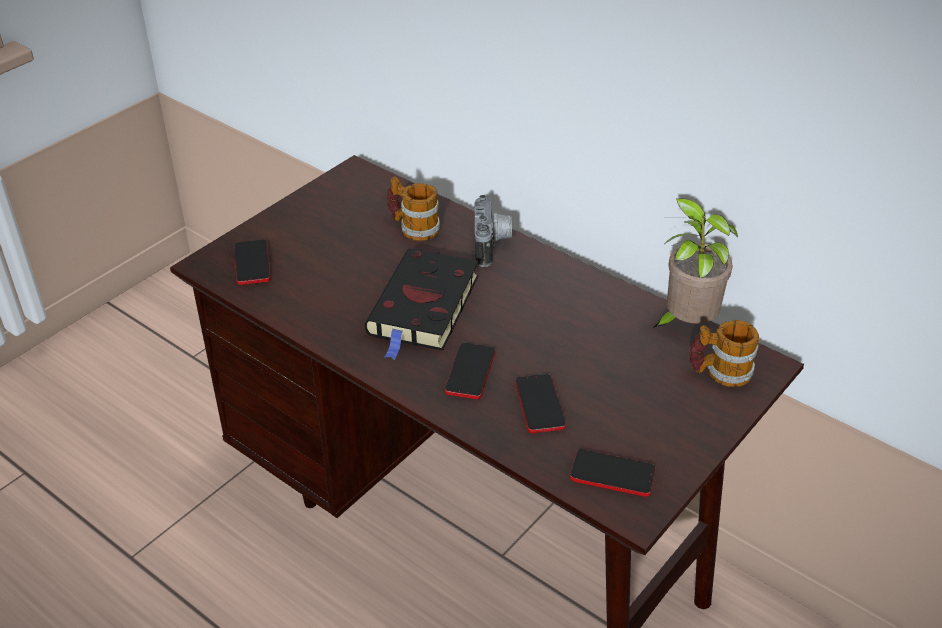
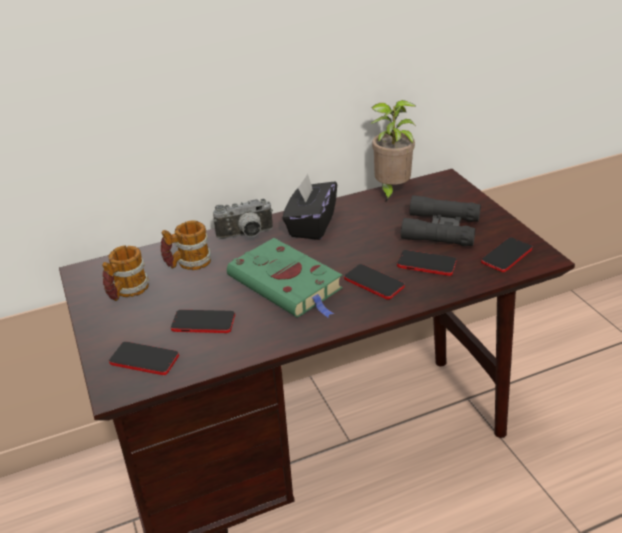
camera: 60 degrees left, 5 degrees down
black book [365,248,478,360] -> green book [227,238,343,318]
camera [474,195,512,267] -> camera turned 135 degrees clockwise [213,199,273,239]
mug [689,320,759,387] -> mug moved to [102,245,149,301]
none -> phone [171,310,235,333]
none -> black tissue box [282,174,337,240]
none -> black binoculars [401,195,481,246]

